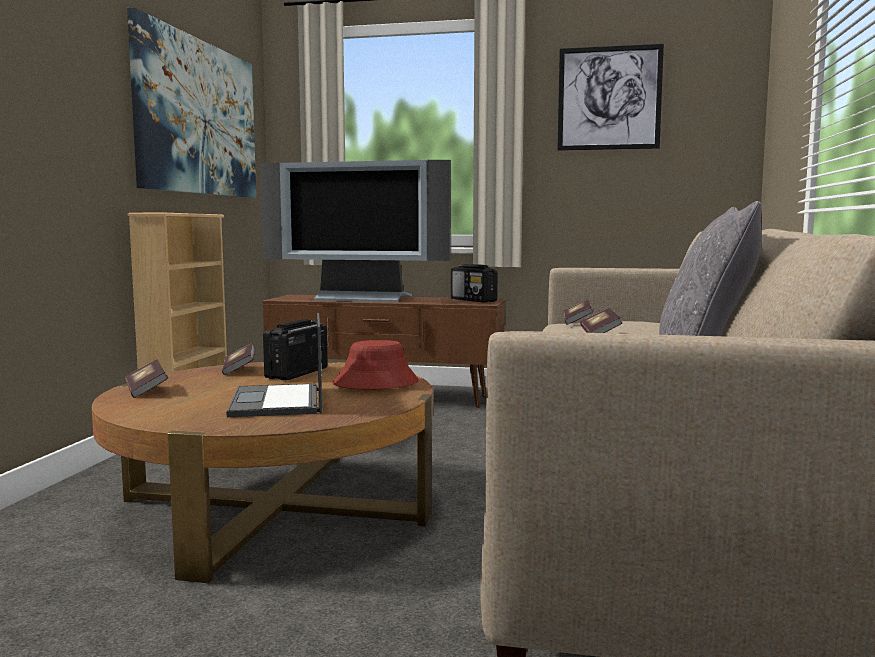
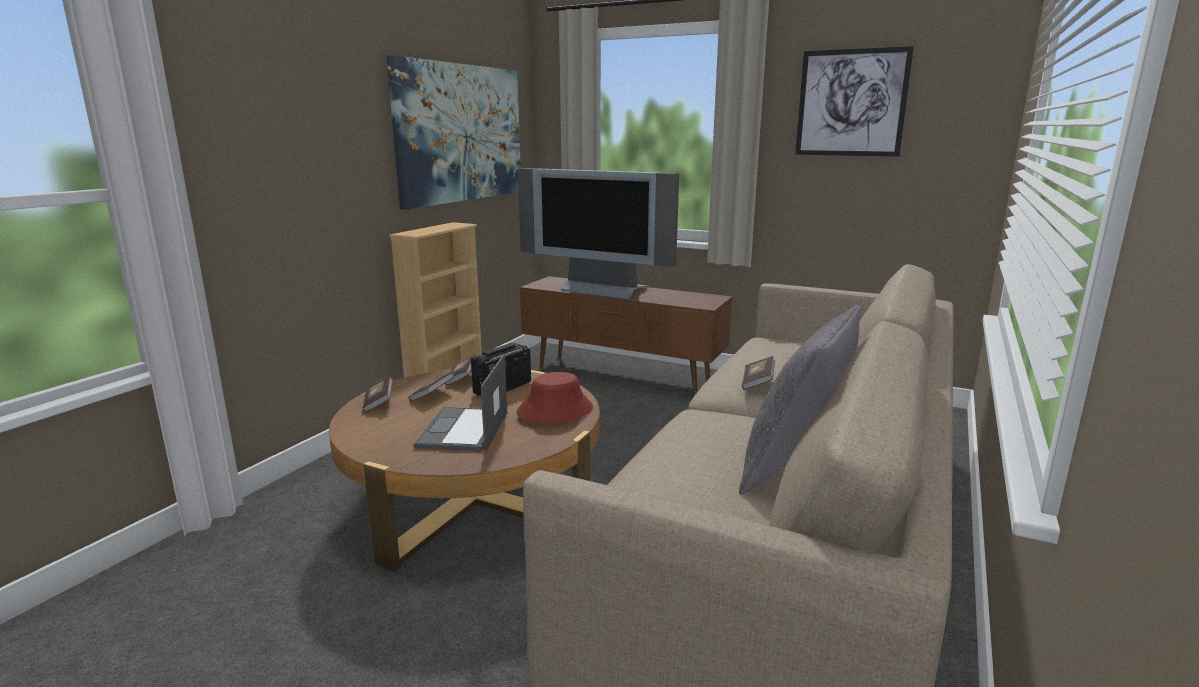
camera: 15 degrees right, 10 degrees up
radio [451,264,497,303] -> none
book [563,299,593,325] -> book moved to [408,372,455,401]

